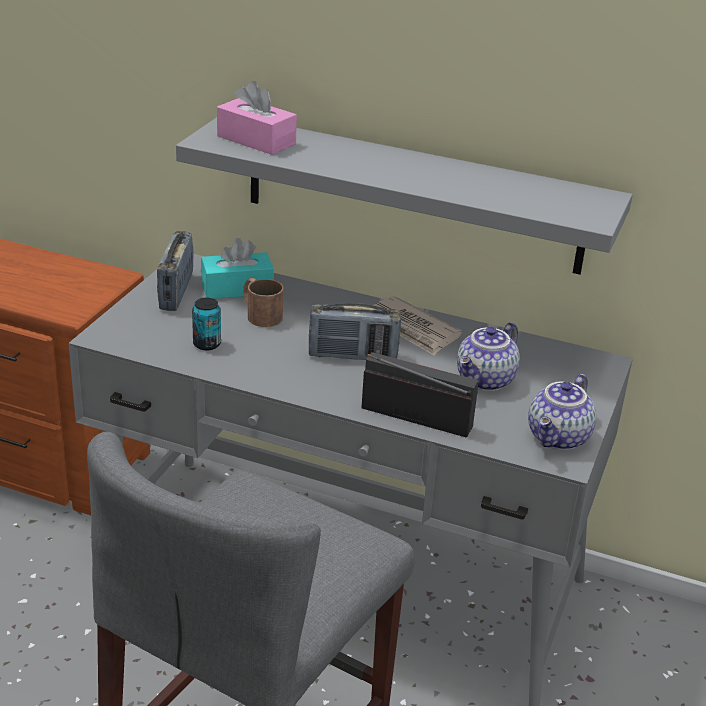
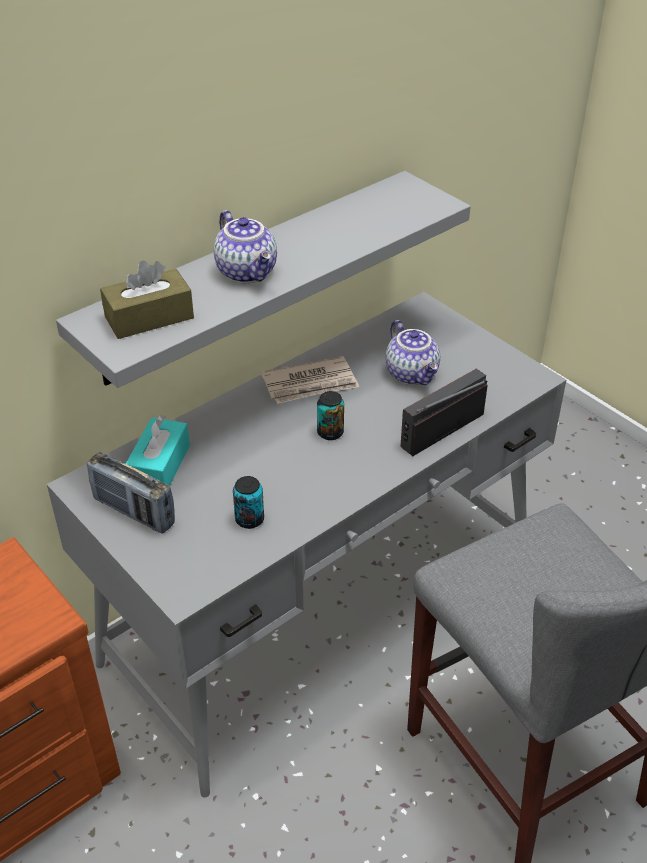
camera: 60 degrees left, 10 degrees up
pink tissue box [217,81,297,155] -> brown tissue box [100,261,194,339]
brown mug [243,278,283,327] -> none
radio [309,303,401,360] -> can [317,391,344,440]
teapot [528,374,596,450] -> teapot moved to [214,210,277,283]

